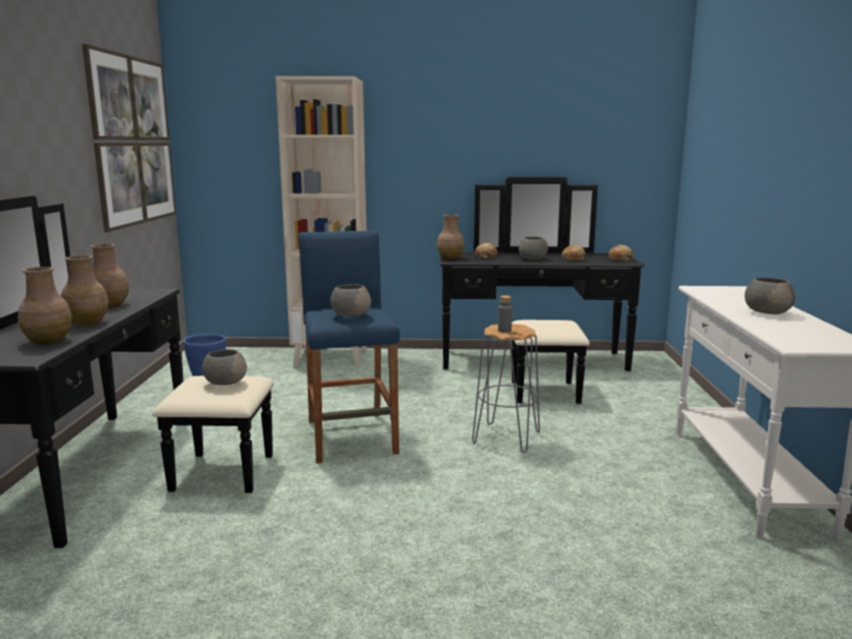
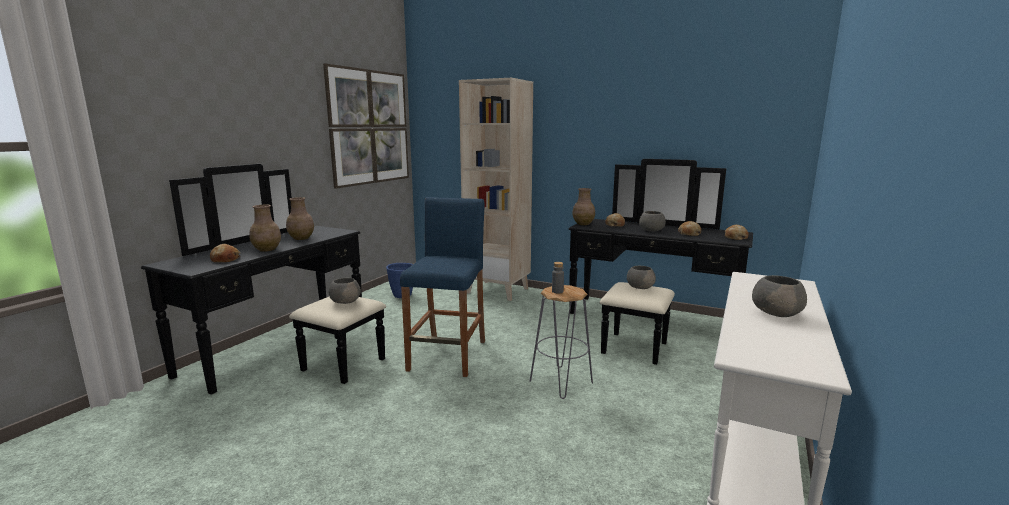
camera: 25 degrees right, 0 degrees up
brown vase [18,267,72,345] -> bread [210,244,241,262]
grey bowl [331,284,371,317] -> grey bowl moved to [627,266,656,289]

